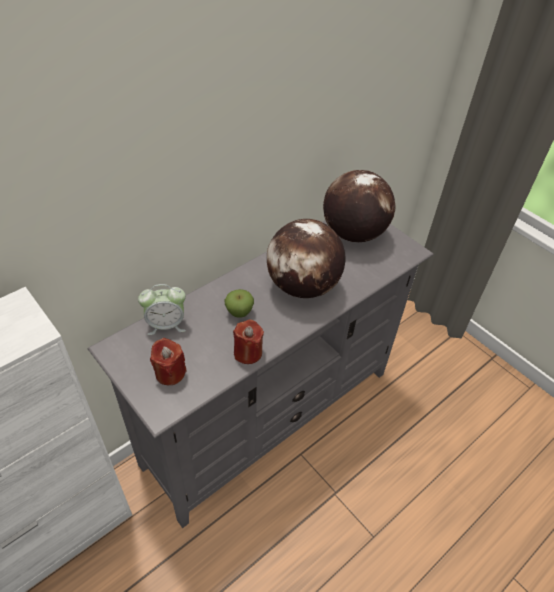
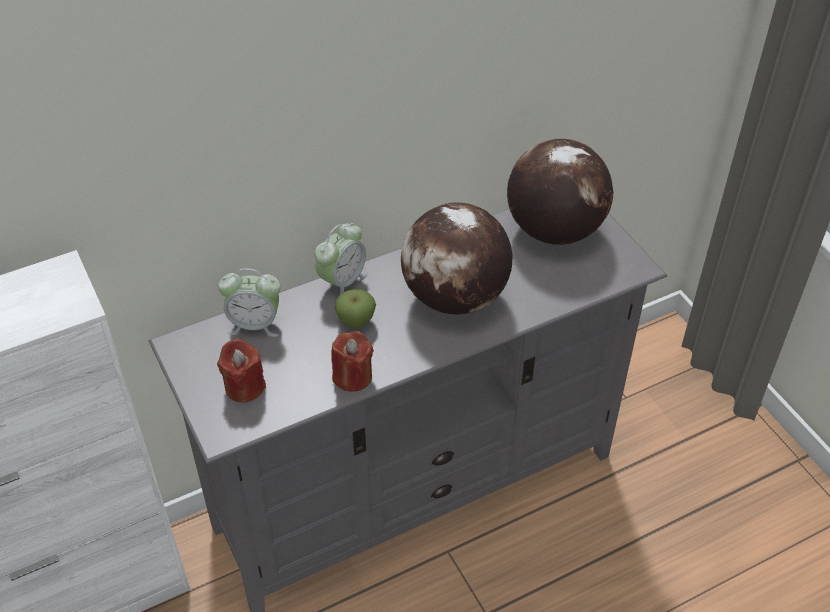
camera: 15 degrees right, 0 degrees up
none -> alarm clock [315,223,368,299]

